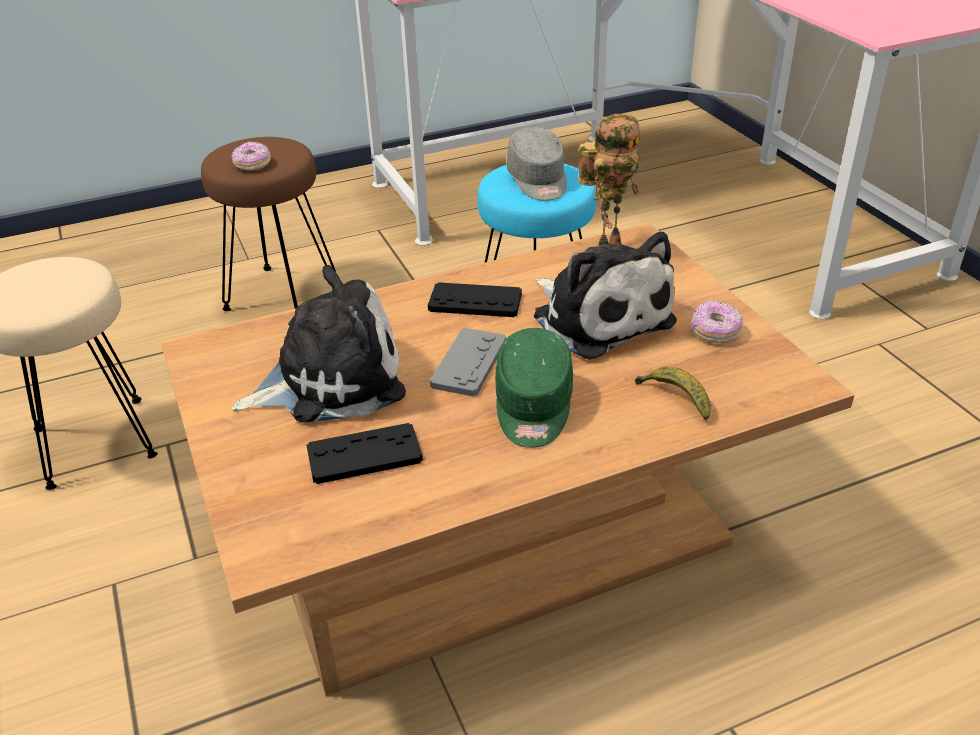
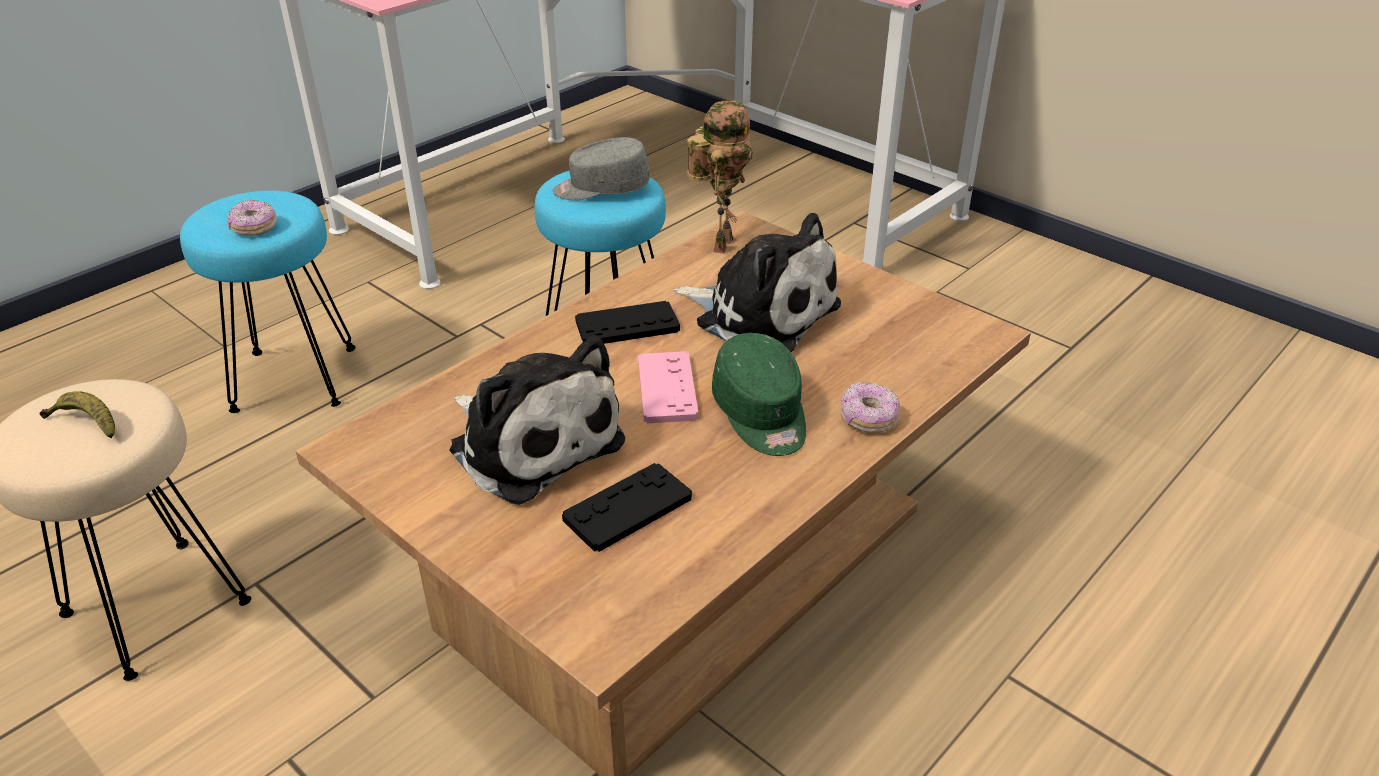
camera: 25 degrees left, 0 degrees up
brown stool [201,137,336,311] -> turquoise stool [180,191,356,413]
plush toy [231,265,406,423] -> plush toy turned 90 degrees clockwise [449,335,625,505]
grey game controller [430,328,506,397] -> pink game controller [638,351,698,423]
grey cap [507,127,566,201] -> grey cap turned 120 degrees clockwise [553,137,650,200]
banana [635,367,711,420] -> banana moved to [40,391,115,438]
donut [691,300,743,343] -> donut moved to [840,382,900,433]

